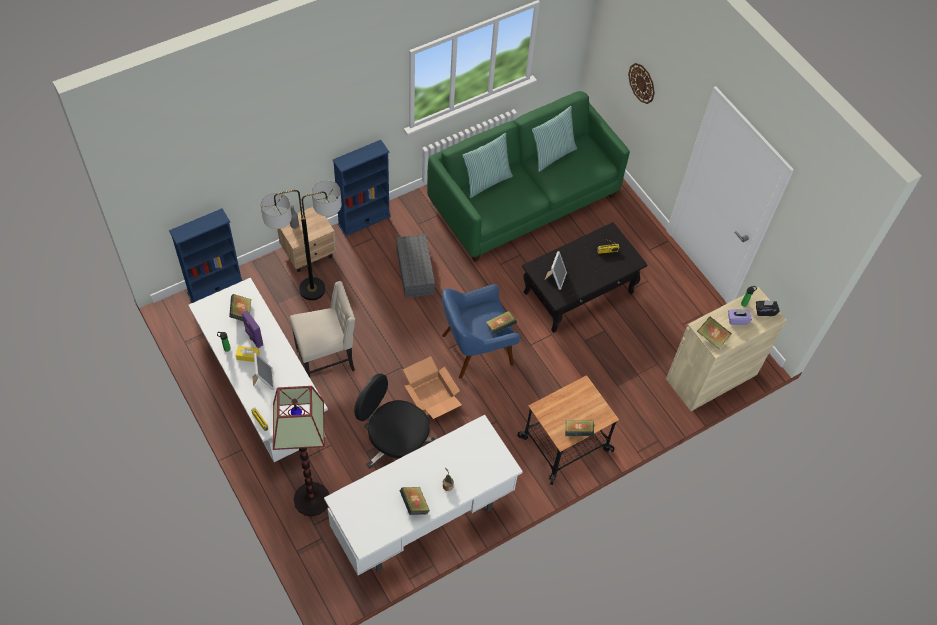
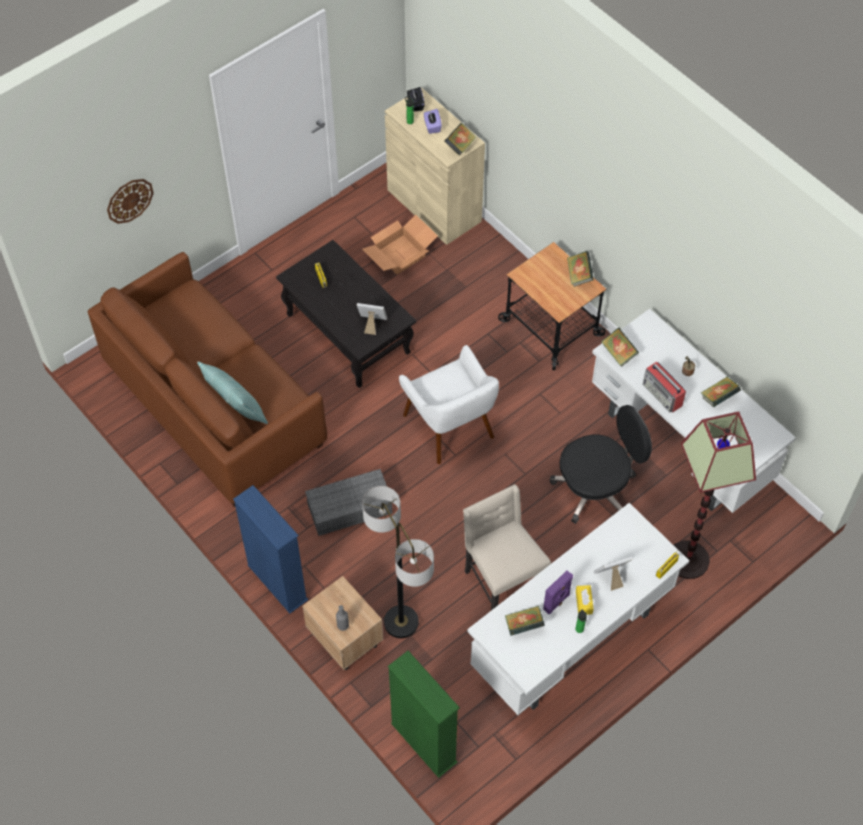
camera: 95 degrees left, 0 degrees up
blue bookcase [169,208,242,303] -> green bookcase [388,651,460,778]
black office chair [354,373,435,469] -> black office chair turned 135 degrees counterclockwise [550,405,652,524]
cardboard box [403,356,462,419] -> cardboard box moved to [362,215,438,275]
green sofa [427,91,630,262] -> brown sofa [88,252,327,507]
blue armchair [442,284,520,379] -> white armchair [399,345,499,464]
book [486,311,517,334] -> book moved to [601,328,639,367]
pillow [532,106,577,172] -> none
none -> radio [643,362,686,413]

